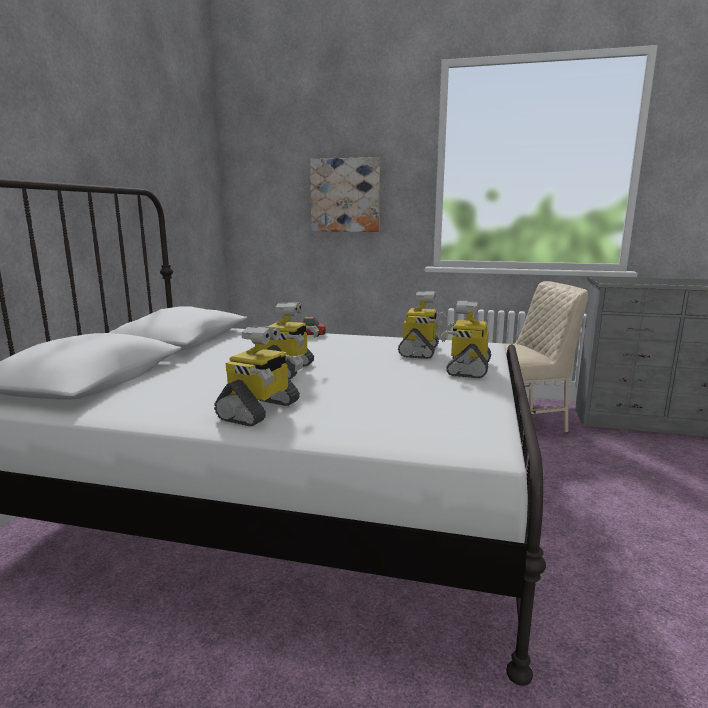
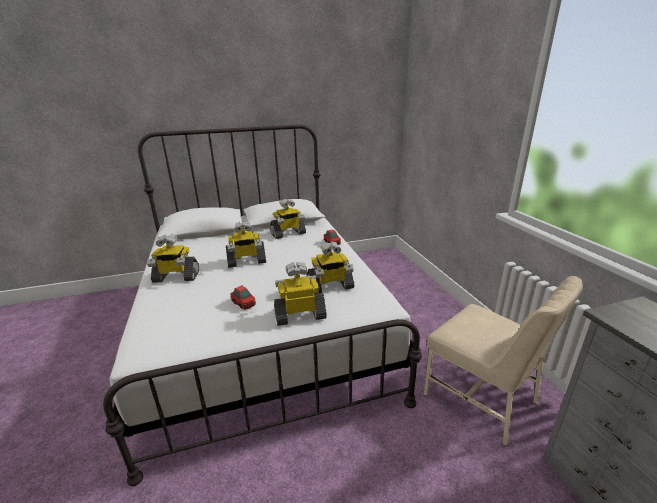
camera: 60 degrees right, 10 degrees up
picture [310,157,380,232] -> none
none -> toy car [230,285,256,310]
none -> toy robot [270,199,306,239]

